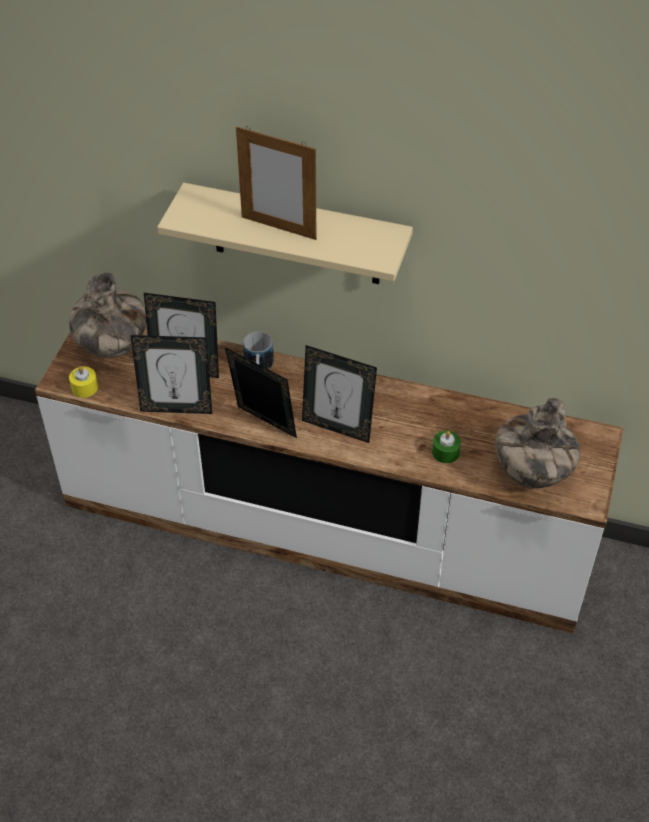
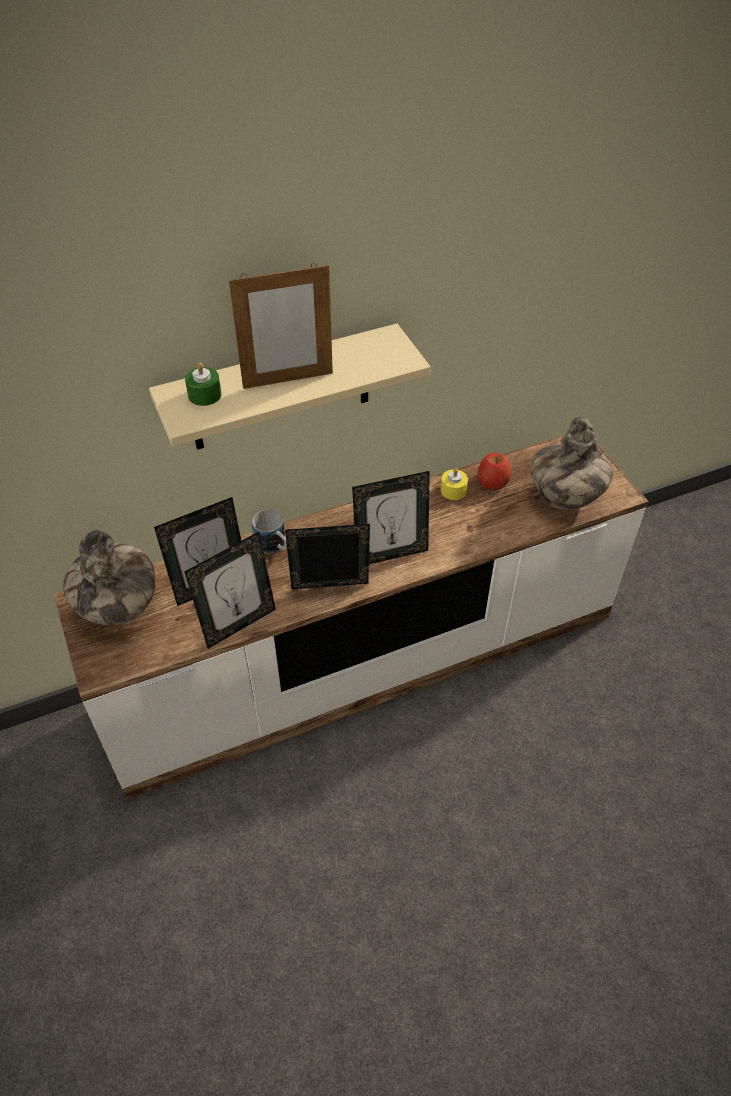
camera: 40 degrees left, 0 degrees up
yellow candle [69,366,98,398] -> yellow candle moved to [441,468,468,500]
green candle [432,431,461,463] -> green candle moved to [185,362,222,406]
none -> apple [478,452,512,490]

